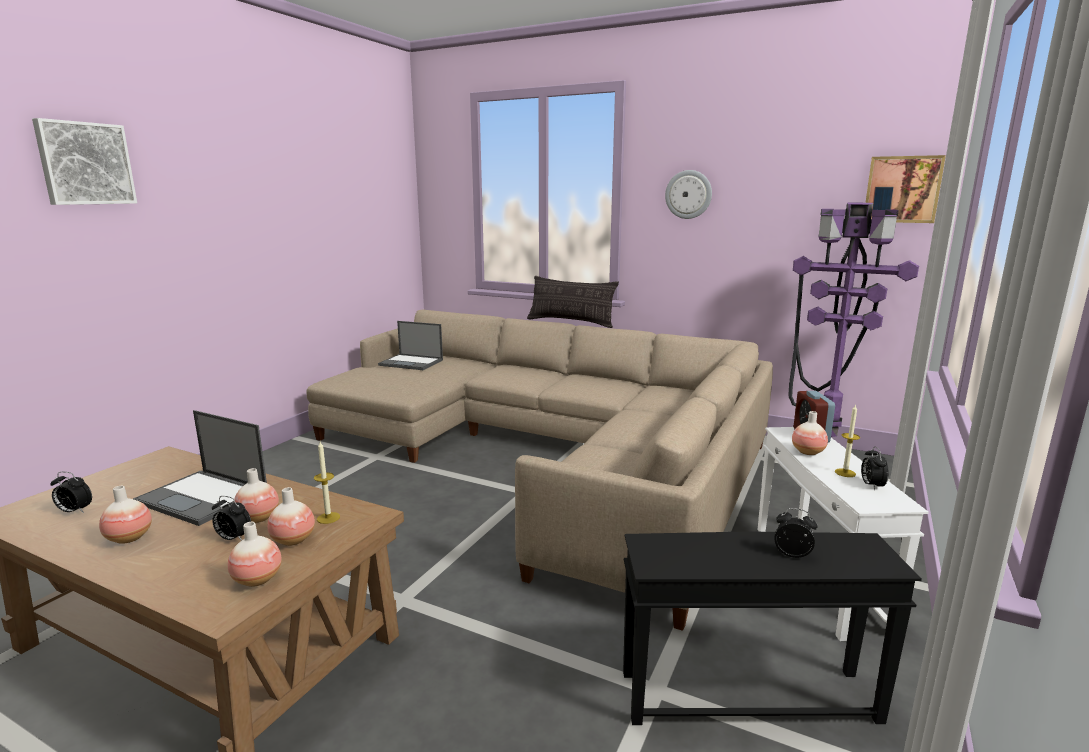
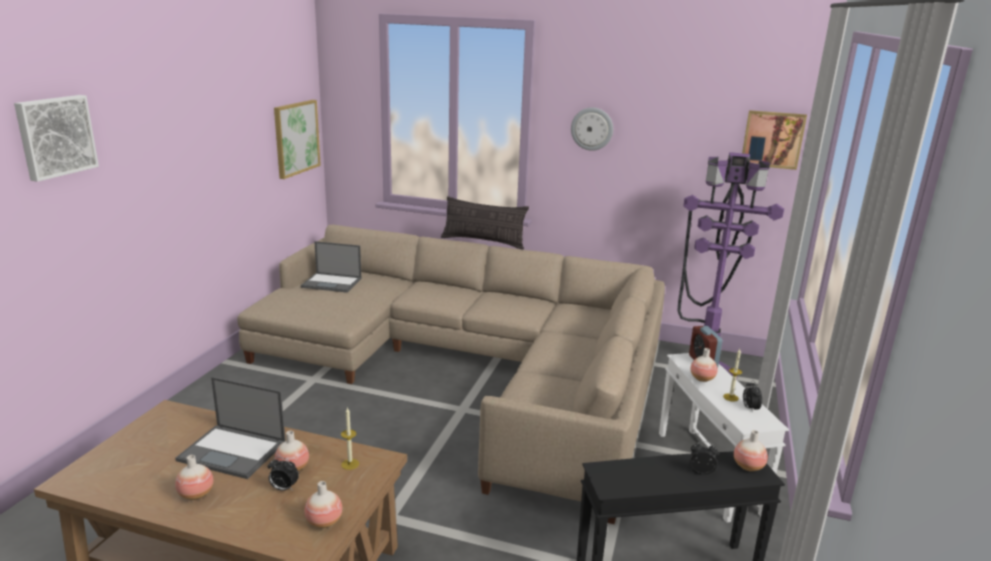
camera: 10 degrees left, 5 degrees up
alarm clock [50,472,92,513] -> none
vase [267,487,315,546] -> vase moved to [734,430,768,471]
none -> picture [274,100,321,179]

